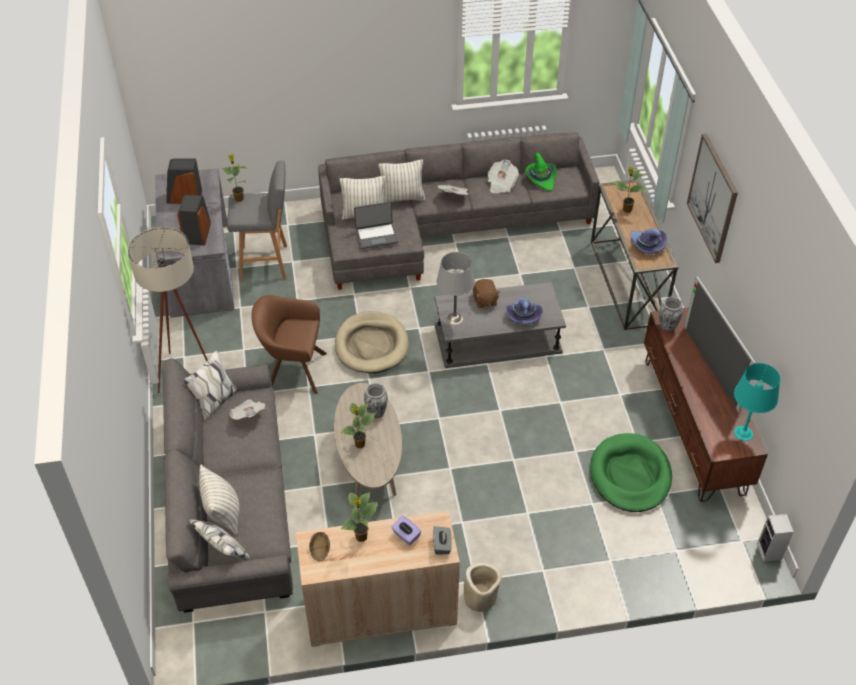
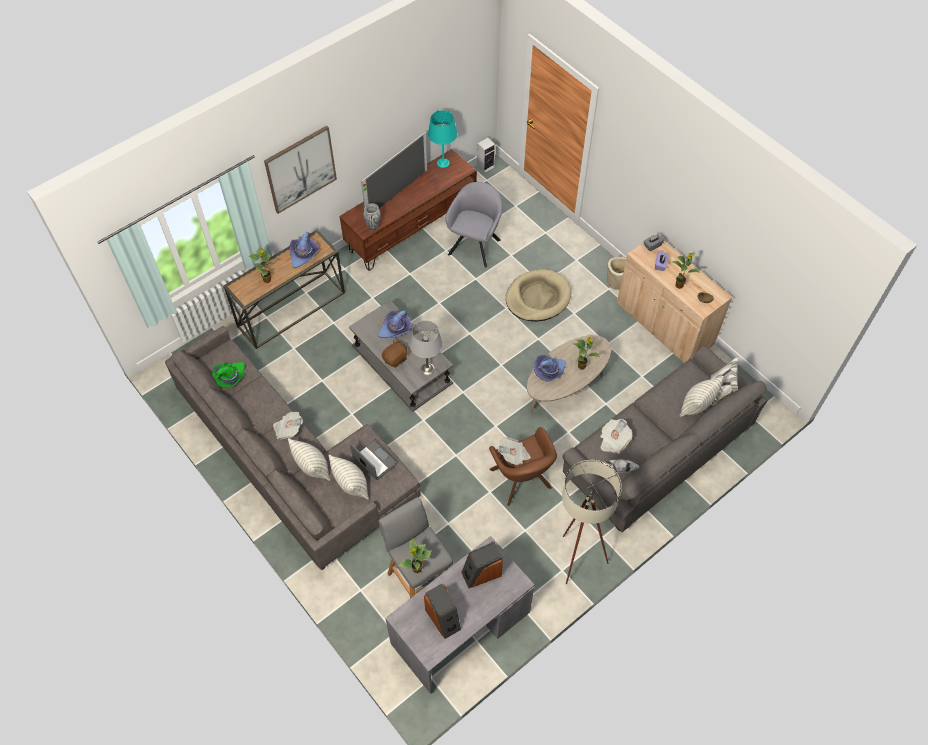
camera: 120 degrees left, 10 degrees up
beige dog bed [335,312,409,373] -> beige dog bed moved to [506,269,571,321]
vase [364,383,388,418] -> purple hat [534,355,566,382]
newspaper [487,160,519,193] -> newspaper moved to [497,437,531,465]
green dog bed [590,433,672,512] -> grey armchair [446,182,503,267]

